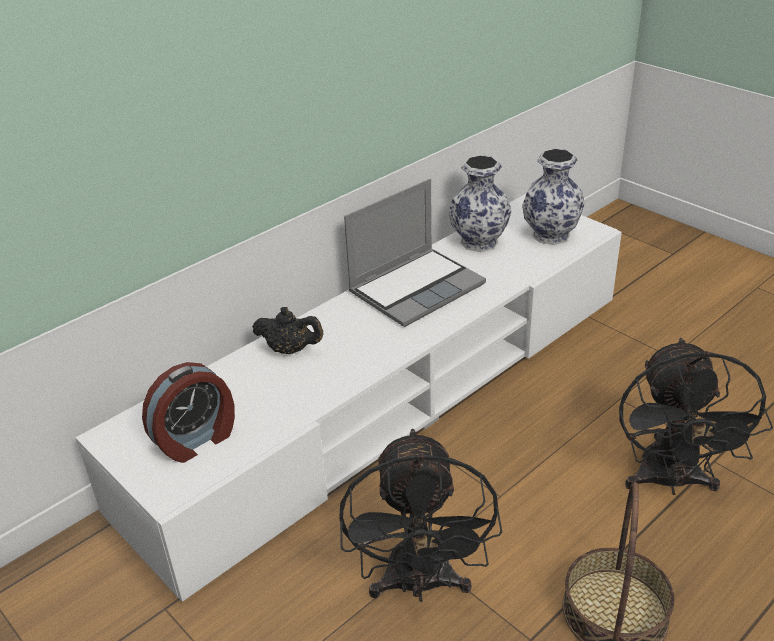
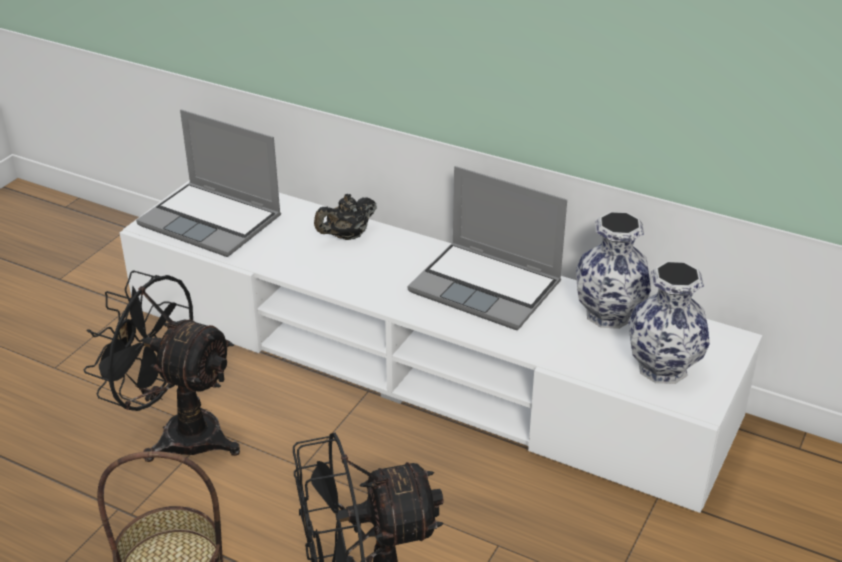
camera: 70 degrees right, 0 degrees up
alarm clock [142,362,235,463] -> laptop [136,110,281,257]
black teapot [252,307,324,354] -> black teapot turned 60 degrees clockwise [314,194,377,240]
black fan [339,428,502,602] -> black fan turned 45 degrees clockwise [84,270,240,462]

